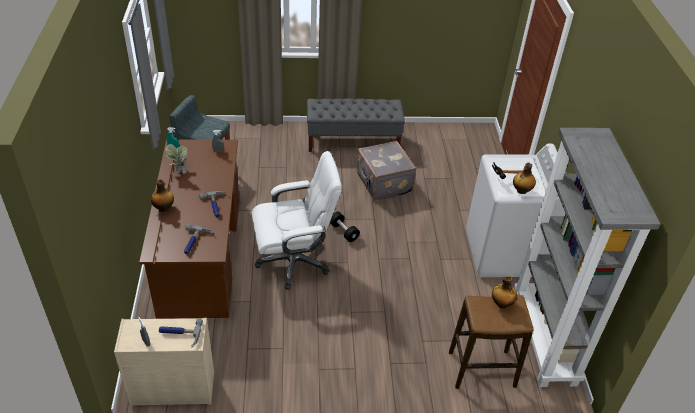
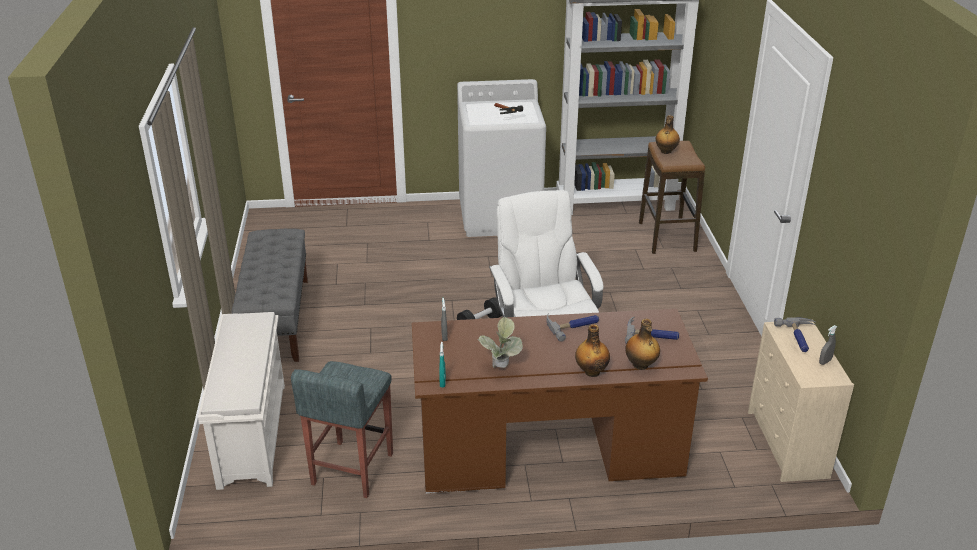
camera: 90 degrees left, 10 degrees down
grey suitcase [357,141,416,202] -> none
bottle [513,163,536,194] -> bottle moved to [625,319,660,370]
none -> white shoe rack [198,312,285,490]

